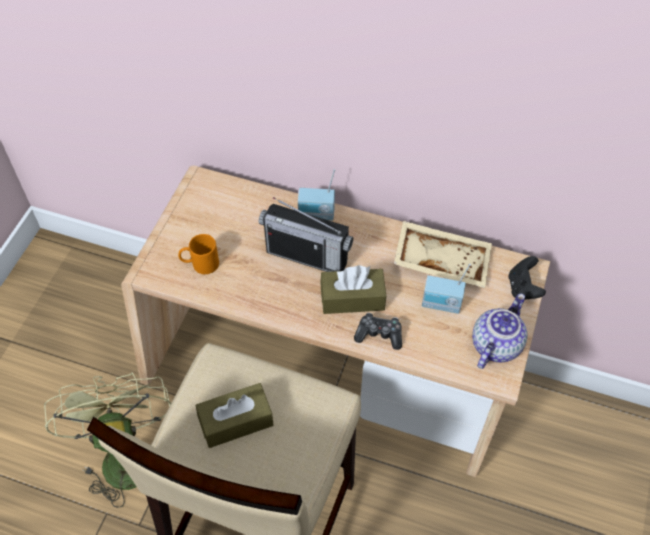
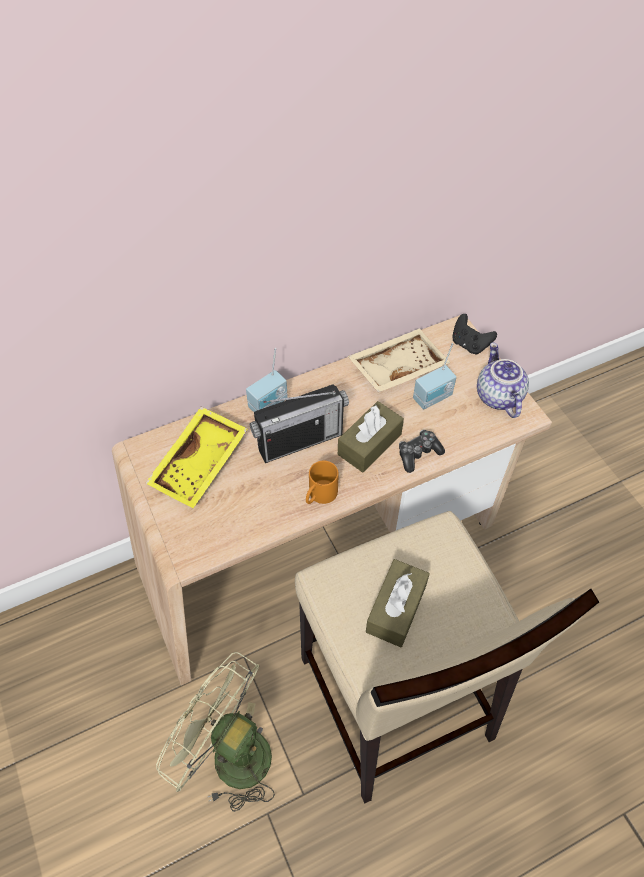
camera: 45 degrees left, 0 degrees up
orange mug [178,234,219,274] -> orange mug moved to [306,461,339,504]
none -> yellow tray [145,407,248,508]

